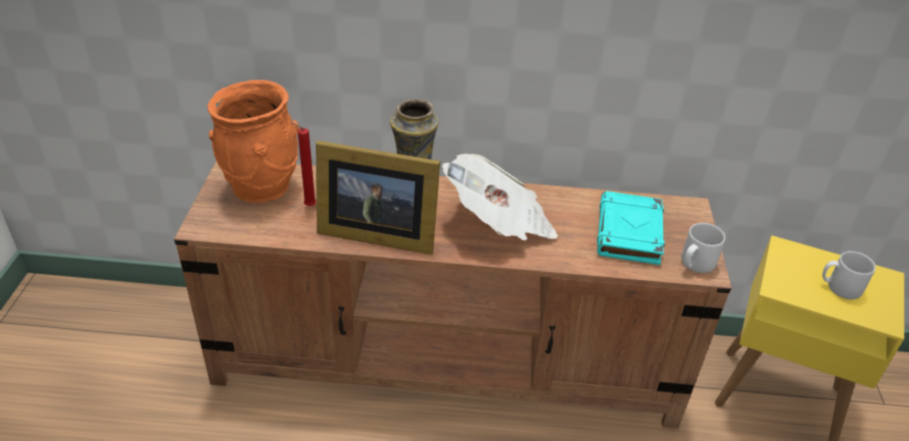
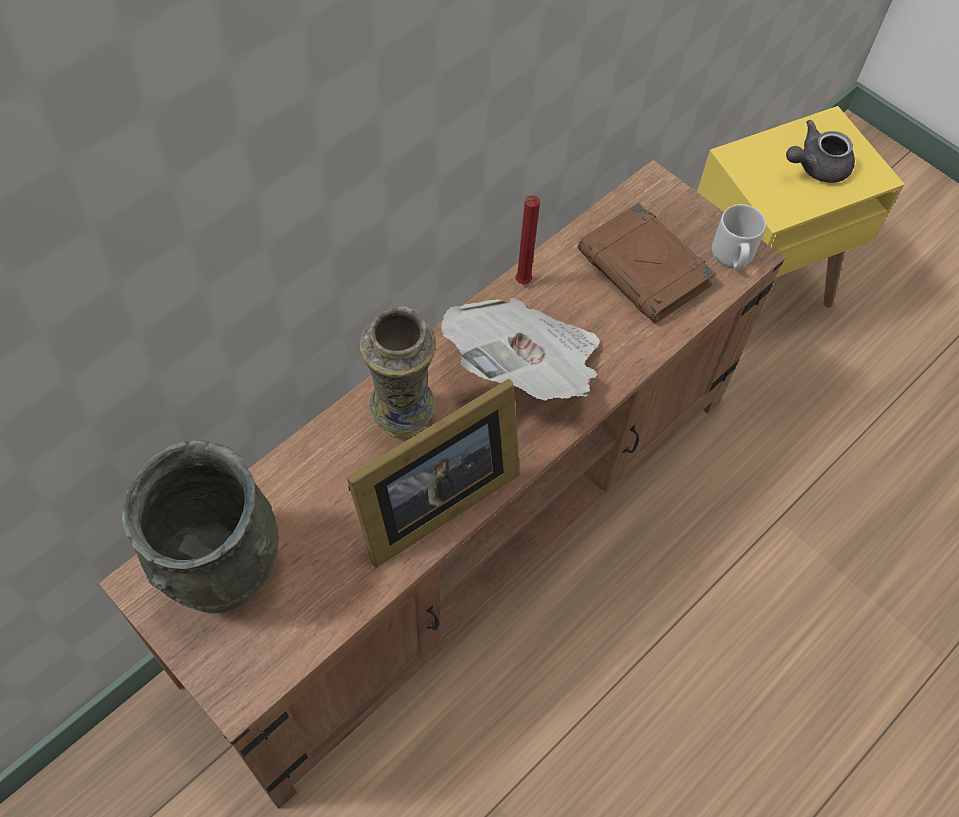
camera: 50 degrees left, 20 degrees up
orange vase [207,80,299,203] -> grey vase [122,440,279,613]
red candle [291,122,316,206] -> red candle moved to [515,196,540,284]
turquoise book [597,191,665,265] -> brown book [578,203,716,323]
grey mug [822,251,876,299] -> grey teapot [786,120,855,183]

